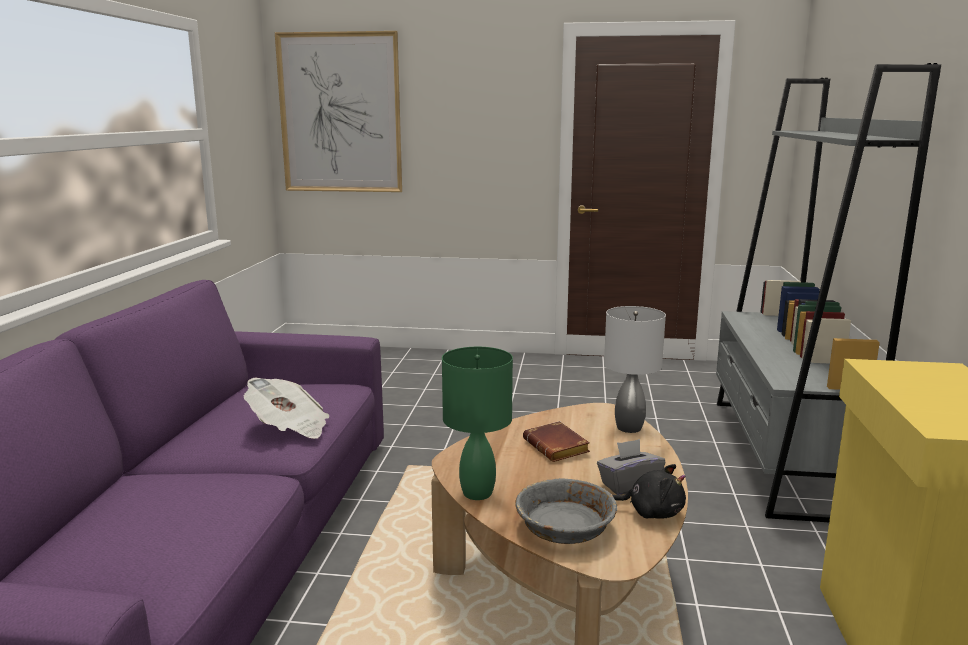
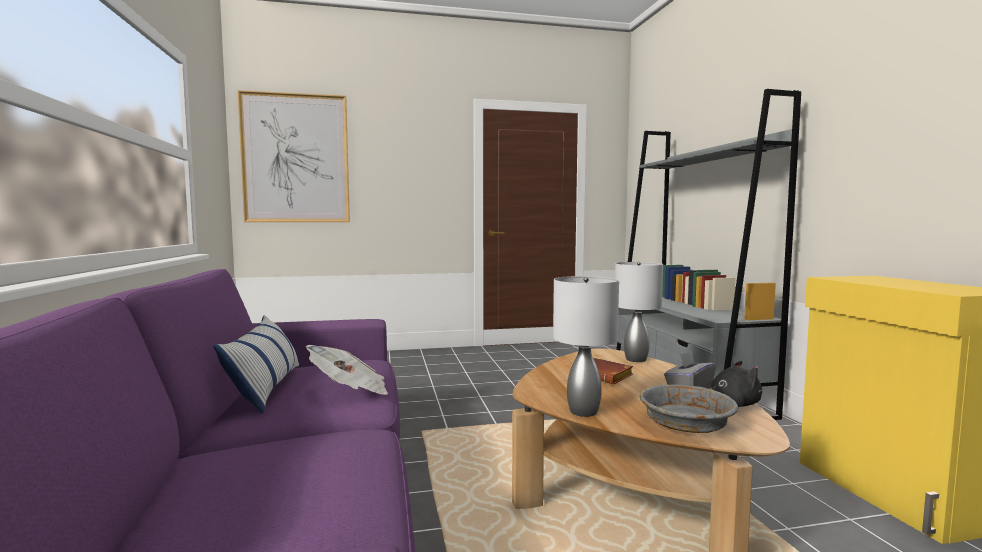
camera: 20 degrees left, 10 degrees down
green table lamp [442,347,513,500] -> grey table lamp [553,276,619,417]
none -> pillow [213,315,300,413]

